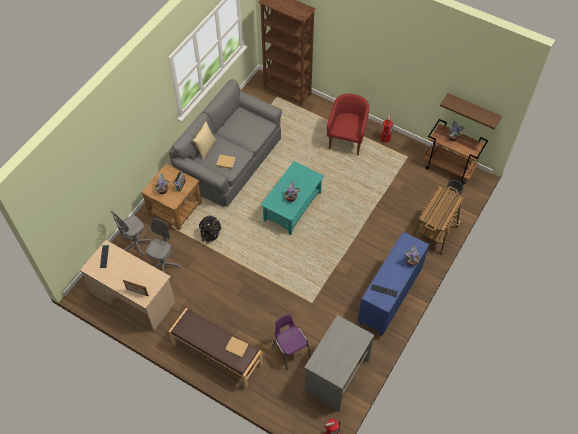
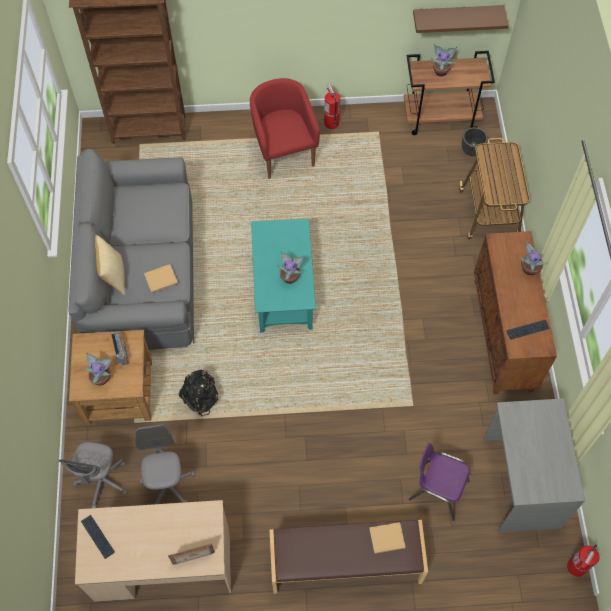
camera: 35 degrees left, 5 degrees up
blue cabinet [358,232,429,336] -> brown cabinet [474,231,557,394]

